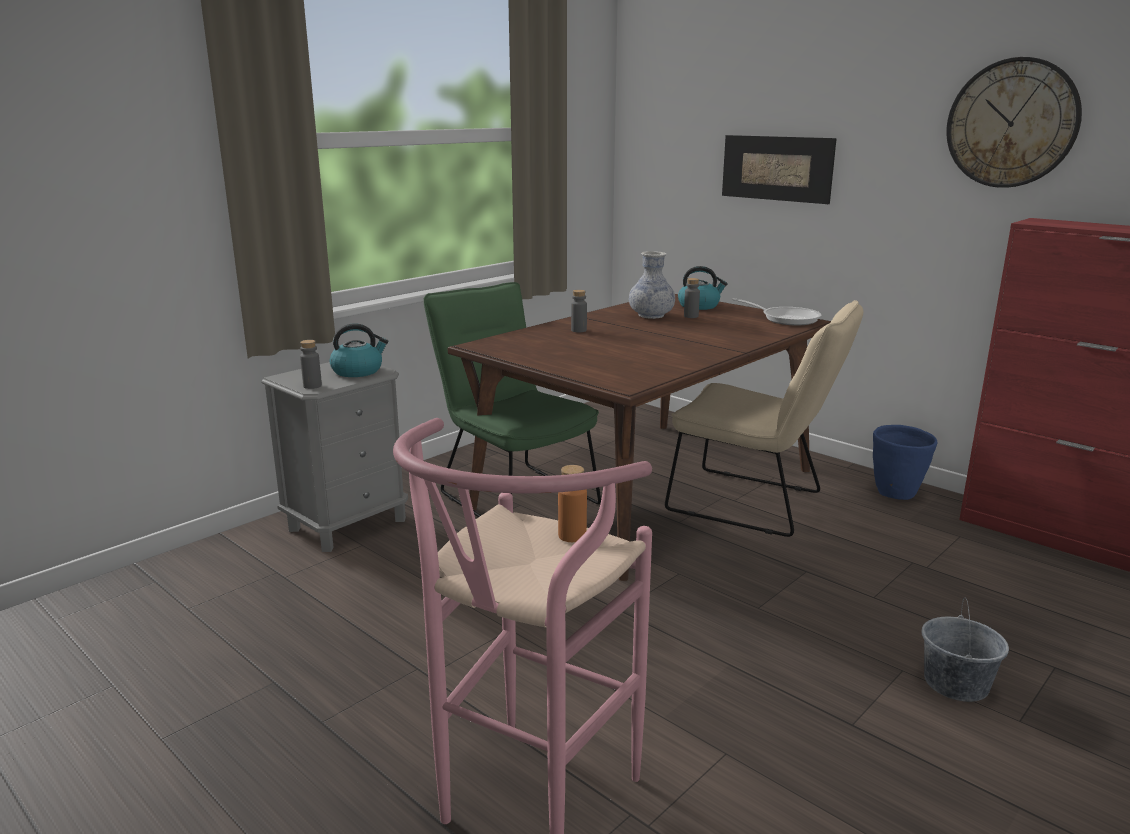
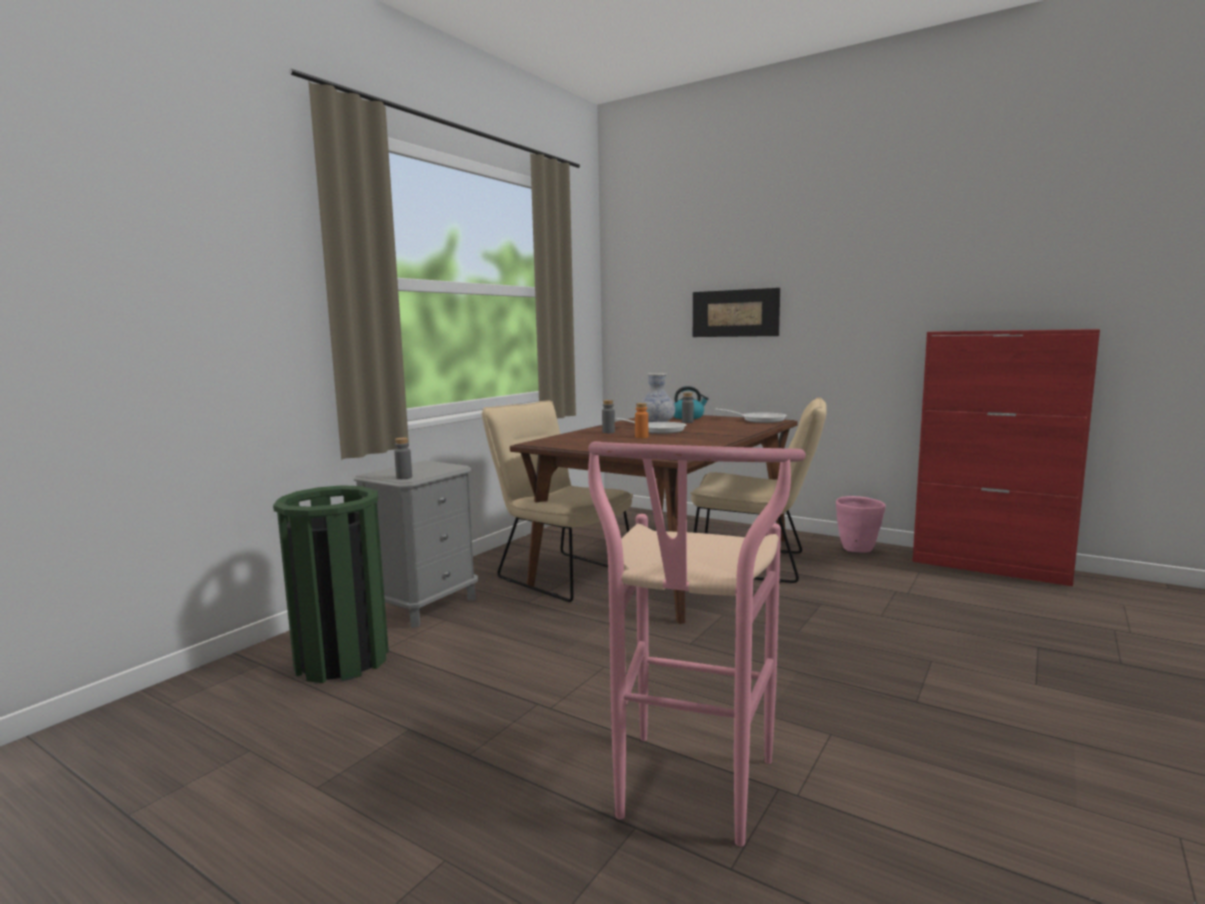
camera: 10 degrees left, 10 degrees down
kettle [330,324,388,377] -> none
green chair [424,282,601,517] -> beige chair [482,400,633,602]
orange bottle [558,465,587,542] -> orange bottle moved to [635,403,648,438]
blue planter [873,425,937,500] -> pink planter [836,496,886,553]
grey bucket [922,598,1009,702] -> none
wall clock [946,57,1082,188] -> none
none -> green trash can [273,485,389,683]
none -> frying pan [615,418,686,434]

